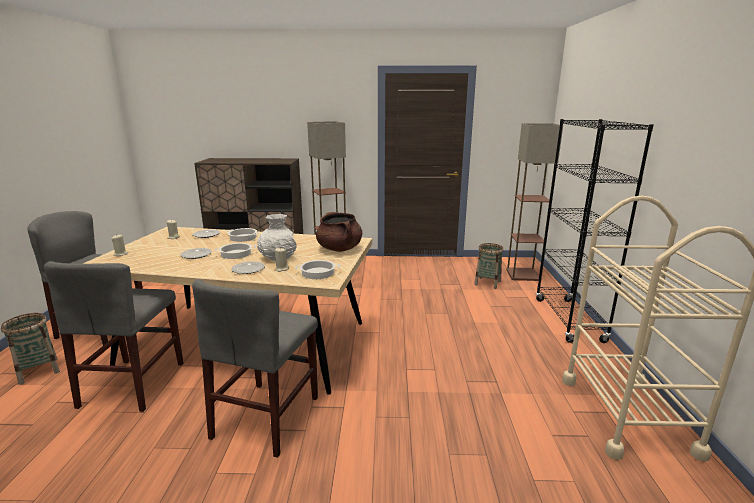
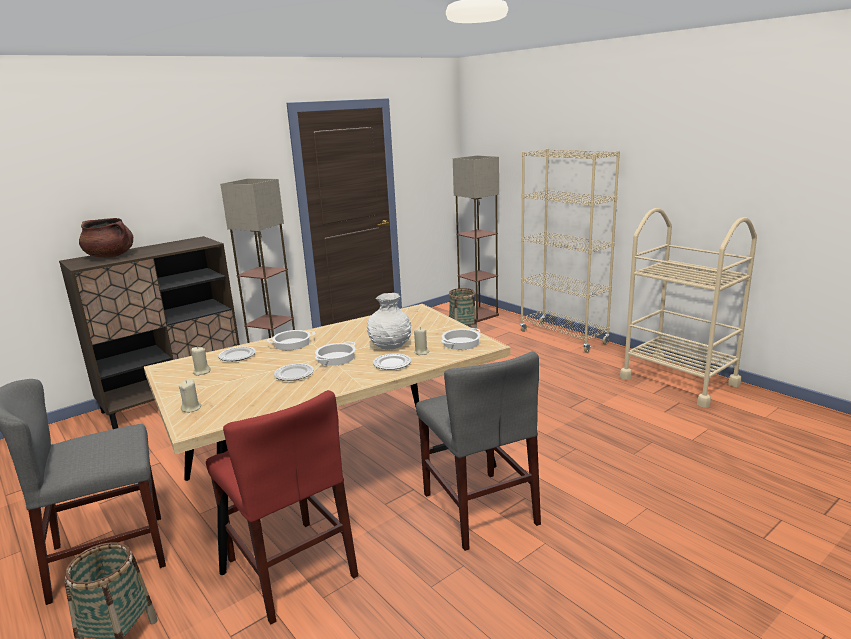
camera: 40 degrees left, 0 degrees up
grey chair [44,261,183,412] -> red chair [206,390,359,625]
brown cooking pot [316,212,362,252] -> brown cooking pot moved to [79,218,133,258]
black bookcase [536,119,654,343] -> beige bookcase [520,149,620,353]

